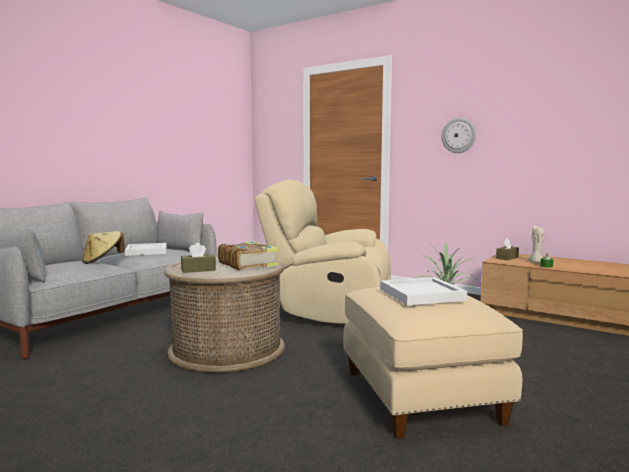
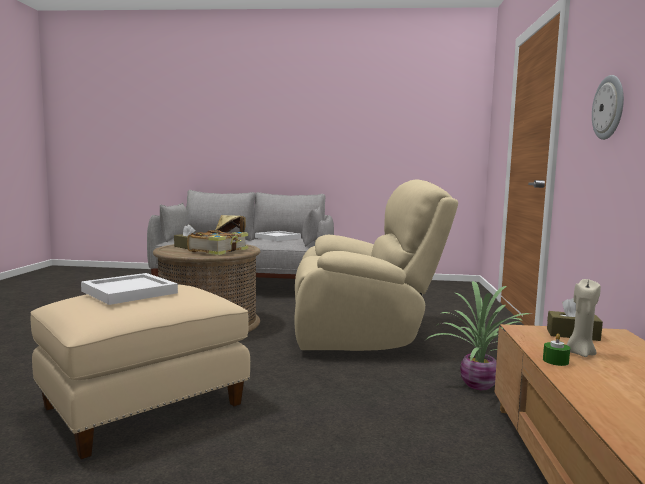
camera: 60 degrees right, 0 degrees up
beige armchair [255,180,391,324] -> beige armchair turned 105 degrees clockwise [295,179,458,351]

